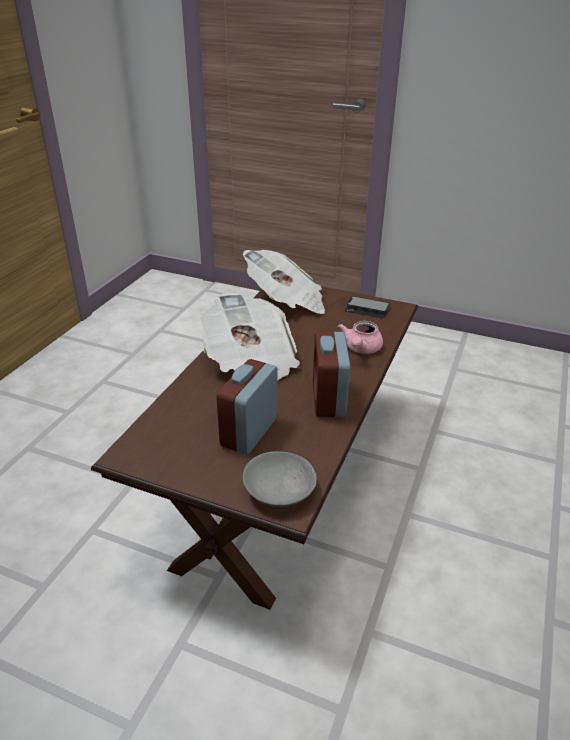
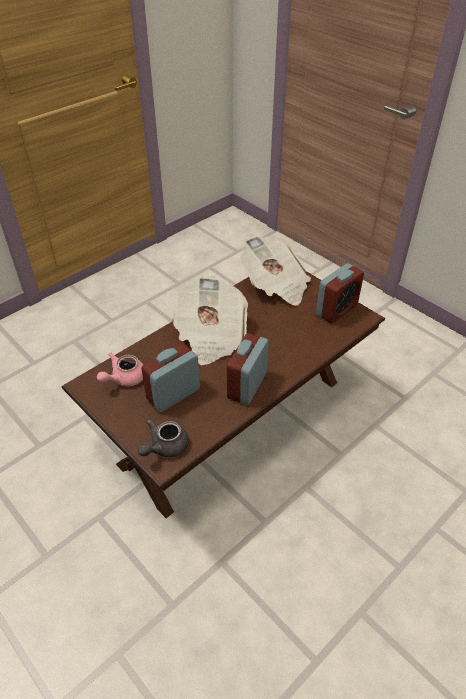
camera: 25 degrees right, 10 degrees up
grey bowl [243,451,317,507] -> grey teapot [138,420,189,457]
pink teapot [338,321,383,354] -> pink teapot moved to [97,353,143,387]
phone [345,296,390,318] -> alarm clock [316,264,364,324]

